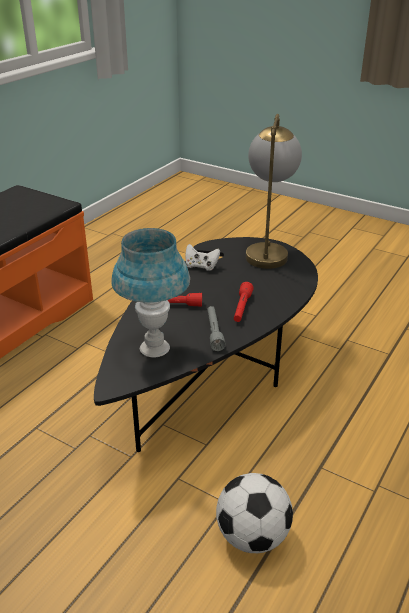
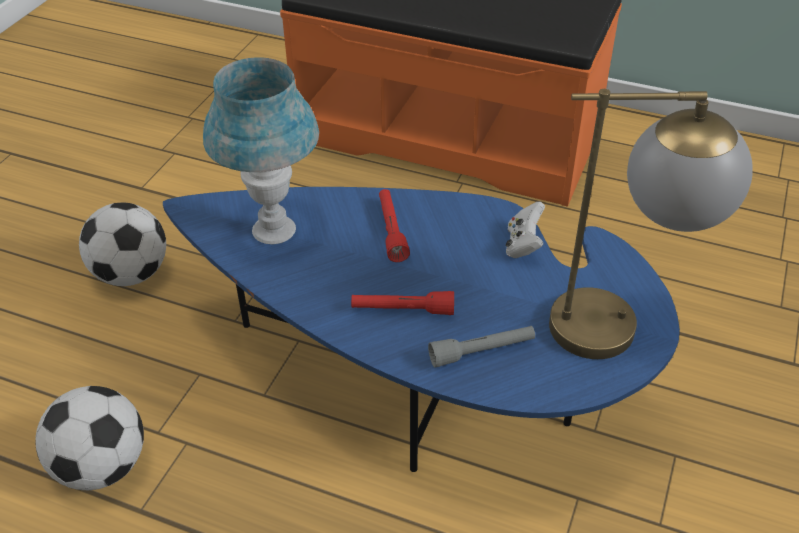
camera: 80 degrees right, 10 degrees up
black coffee table [94,237,318,452] -> blue coffee table [163,187,680,472]
grey flashlight [207,306,226,351] -> grey flashlight moved to [428,326,535,367]
none -> football [79,202,166,286]

